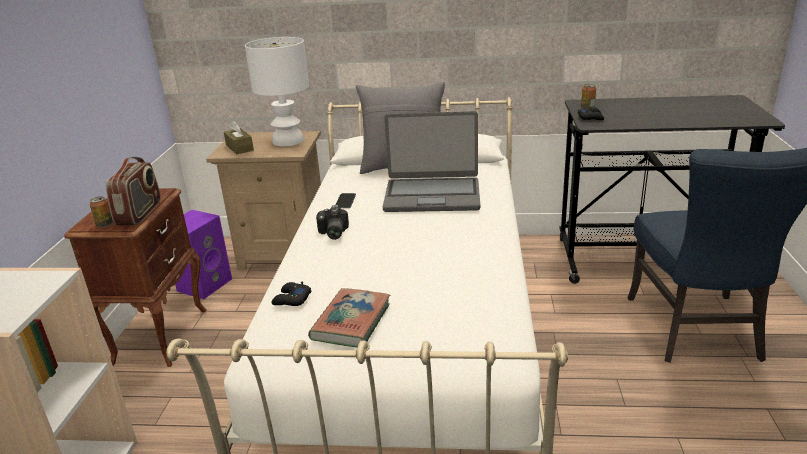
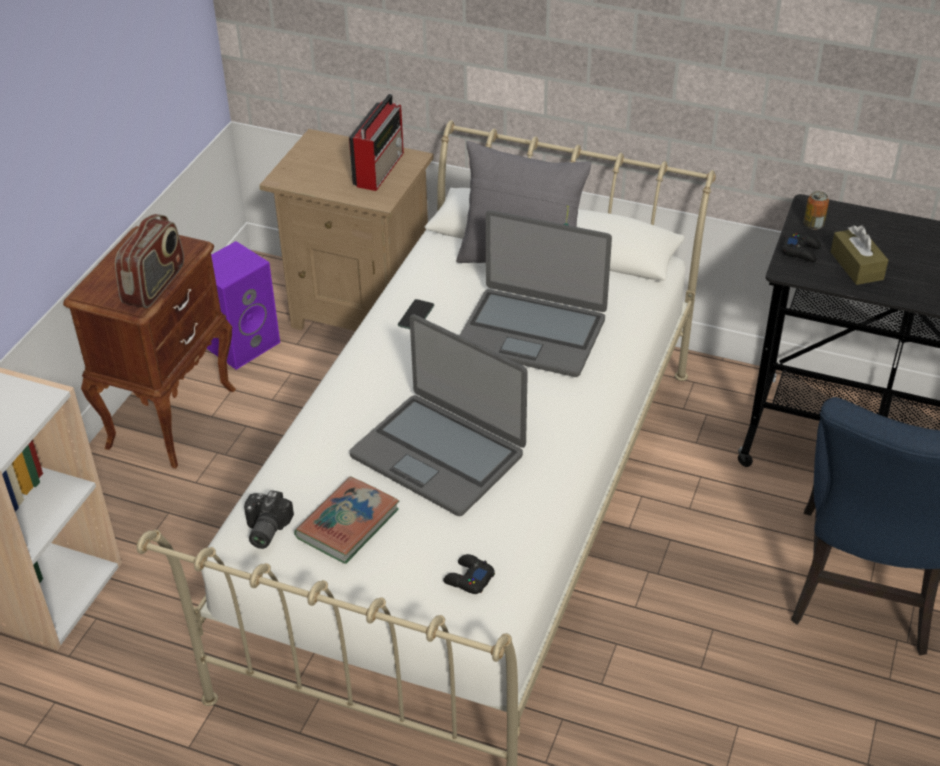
camera: 15 degrees right, 15 degrees up
can [90,196,113,227] -> none
brown tissue box [224,120,254,154] -> brown tissue box moved to [831,225,888,285]
white table lamp [245,37,309,146] -> radio [349,94,404,191]
black game controller [271,282,312,306] -> black game controller moved to [443,554,495,594]
camera [316,205,349,240] -> camera moved to [244,490,294,549]
none -> laptop [350,314,528,516]

